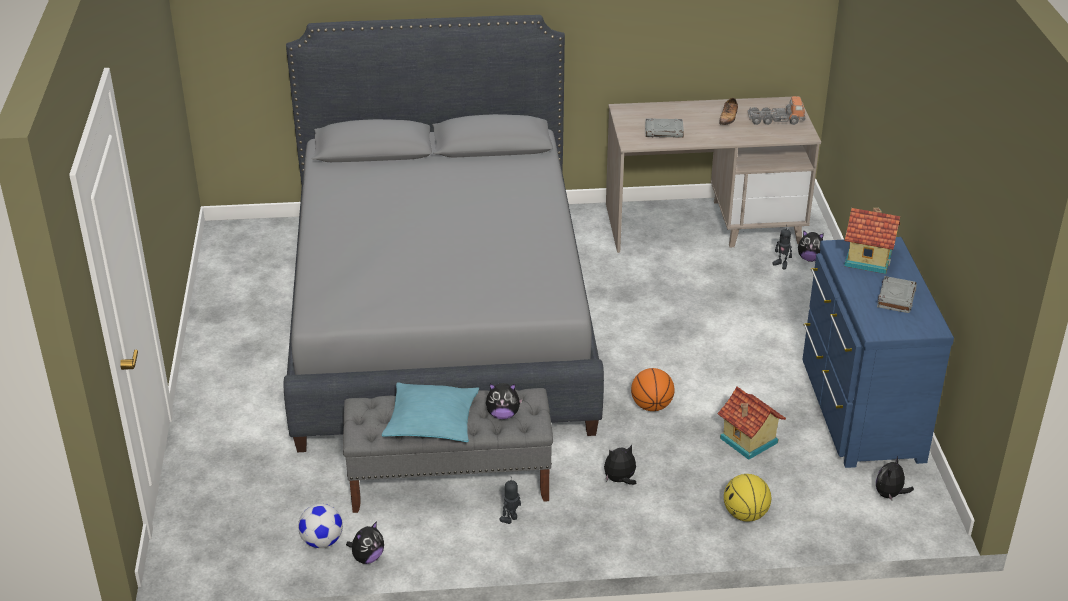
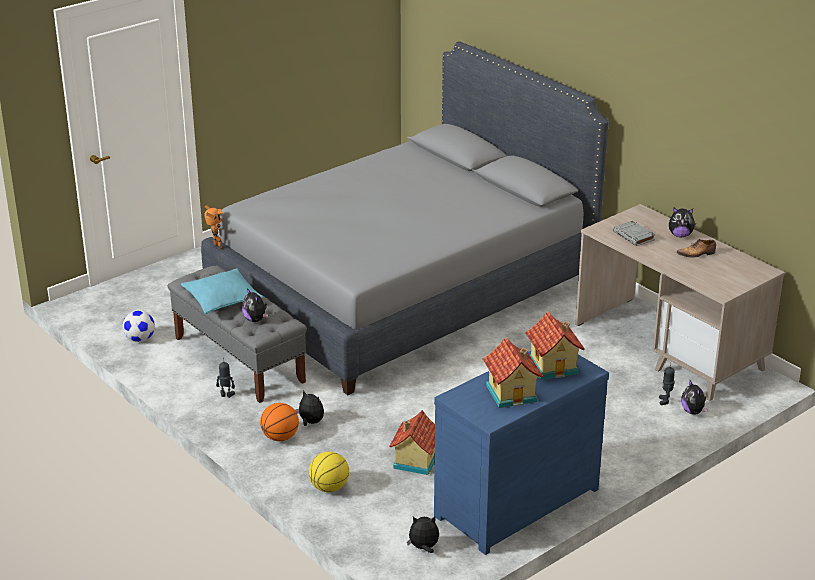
camera: 55 degrees right, 5 degrees down
plush toy [346,521,384,564] -> plush toy moved to [669,208,696,237]
basketball [631,368,675,411] -> basketball moved to [260,403,299,441]
toy truck [748,96,805,125] -> none
grey book [877,276,917,313] -> toy house [483,337,543,408]
none -> toy robot [204,205,223,249]

